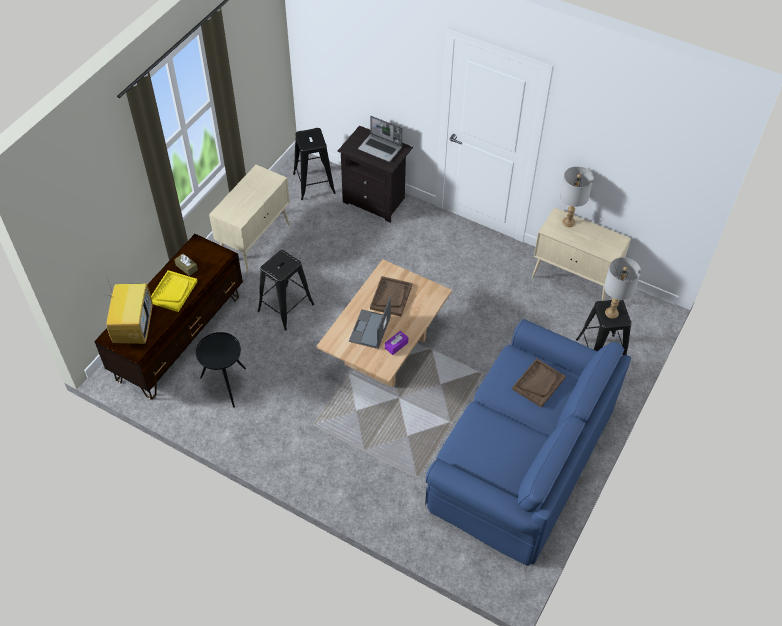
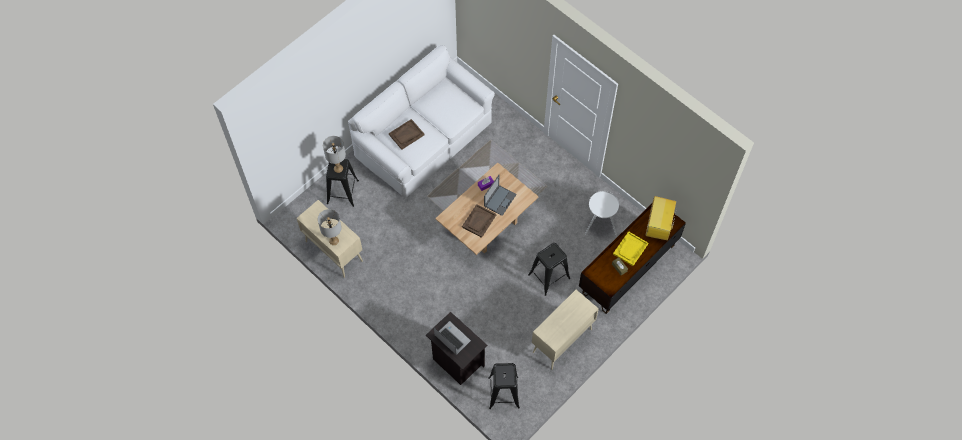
camera: 165 degrees left, 10 degrees up
black side table [196,332,246,408] -> white side table [585,191,619,235]
blue sofa [425,319,631,566] -> white sofa [348,45,495,197]

